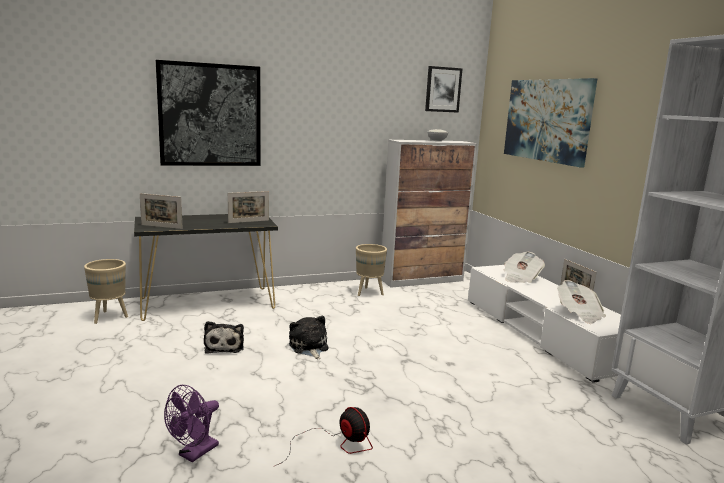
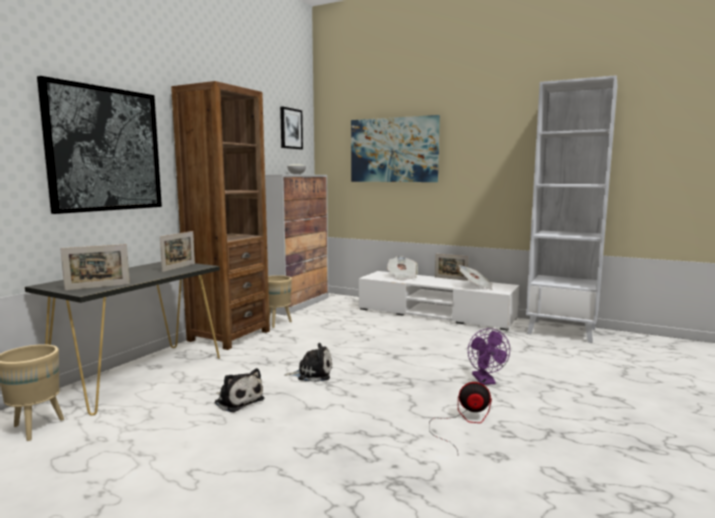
camera: 40 degrees left, 5 degrees down
purple fan [164,385,219,462] -> purple fan moved to [468,328,510,385]
plush toy [289,316,329,359] -> plush toy turned 150 degrees clockwise [284,343,332,382]
none -> brown bookcase [171,81,270,350]

